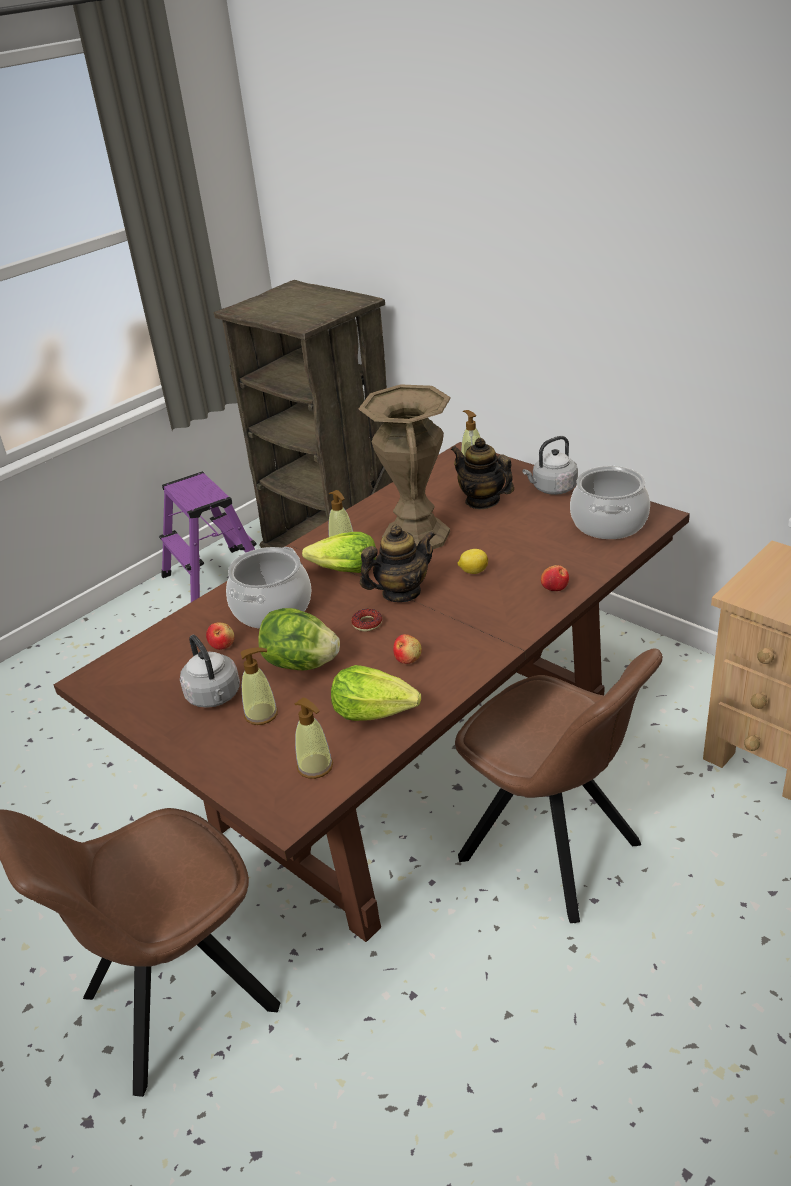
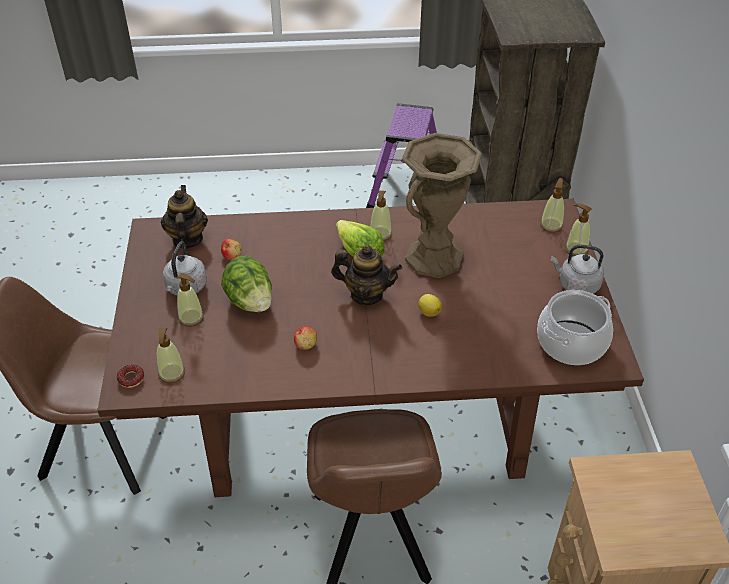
camera: 40 degrees right, 10 degrees up
cooking pot [226,547,312,629] -> none
lettuce [331,665,421,721] -> none
donut [351,609,382,632] -> donut moved to [117,364,144,388]
teapot [451,438,514,509] -> teapot moved to [161,185,208,249]
apple [541,565,569,591] -> none
none -> soap dispenser [565,203,591,256]

